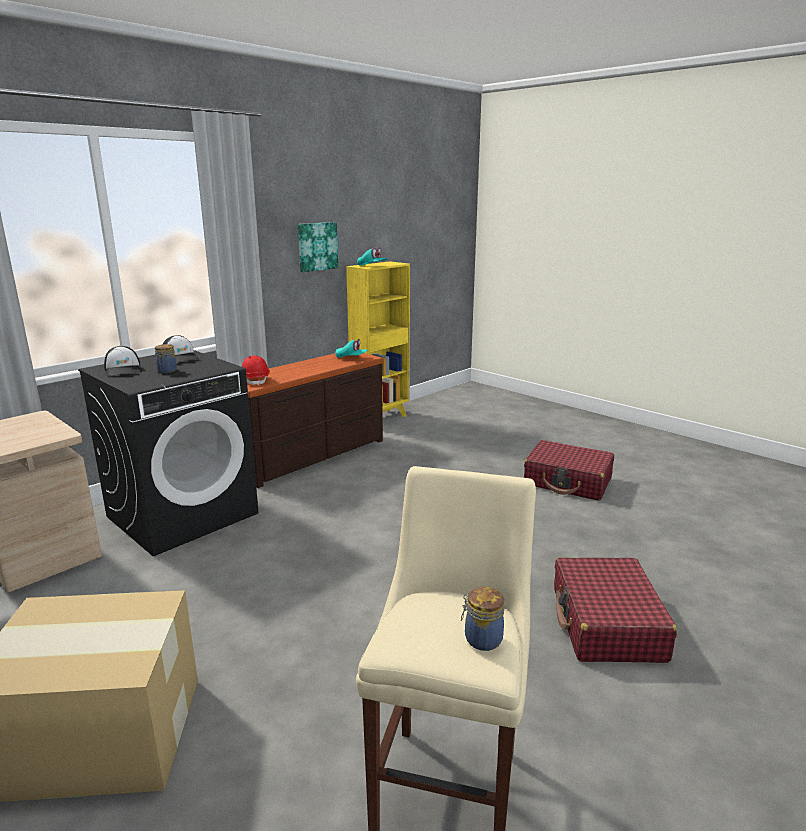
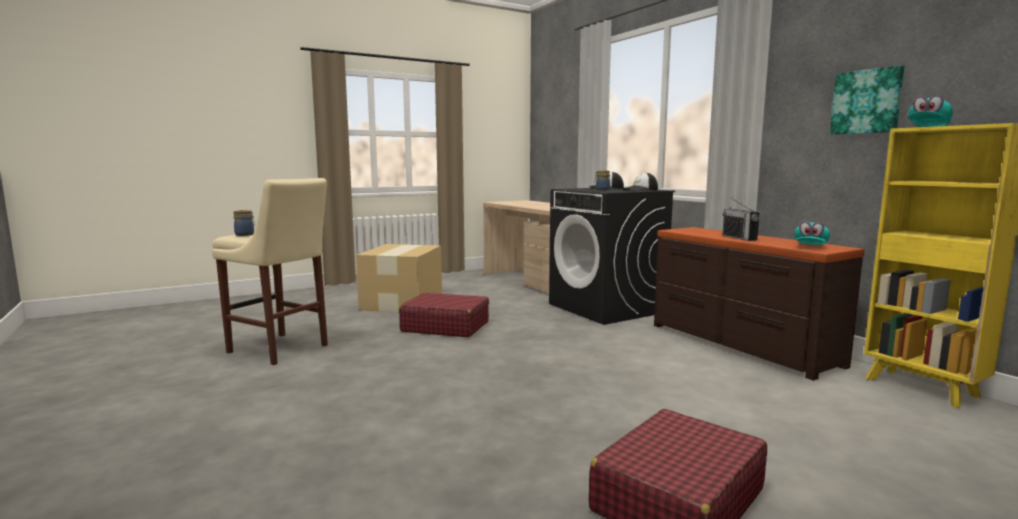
camera: 105 degrees right, 10 degrees down
red hard hat [242,356,270,386] -> none
red suitcase [554,557,677,663] -> red suitcase moved to [399,293,489,337]
none -> radio [722,198,759,241]

